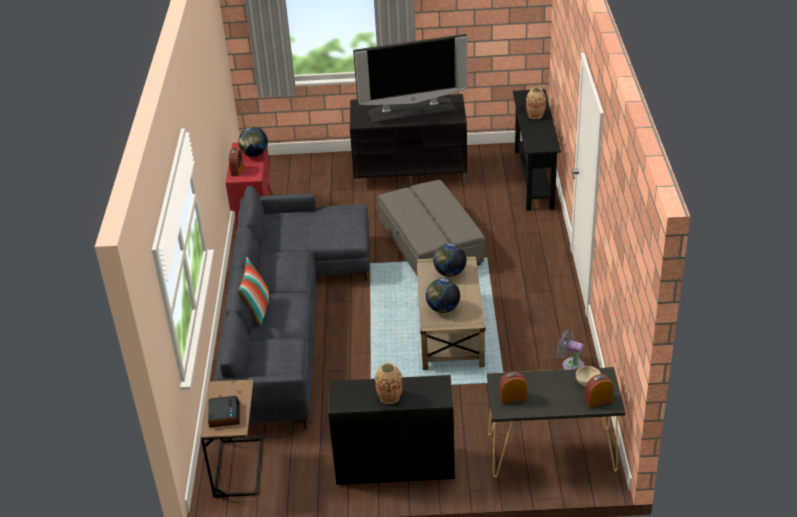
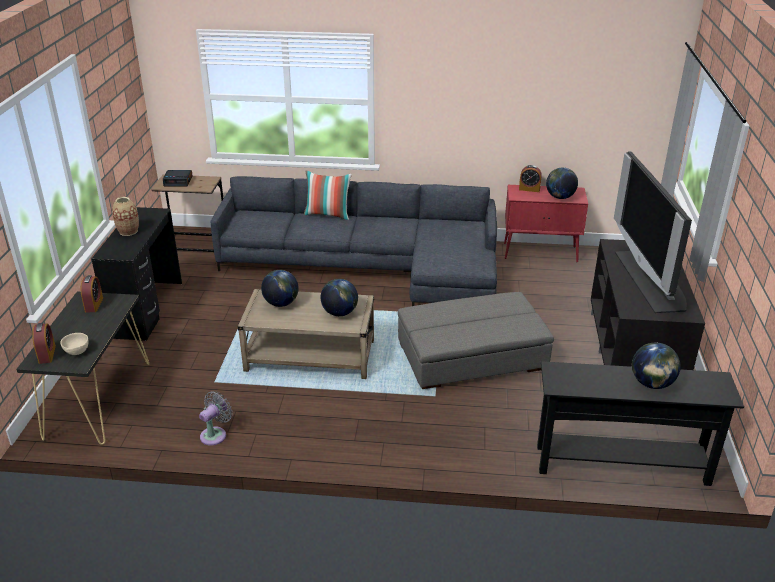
camera: 95 degrees right, 5 degrees down
vase [526,87,546,119] -> globe [632,342,681,389]

